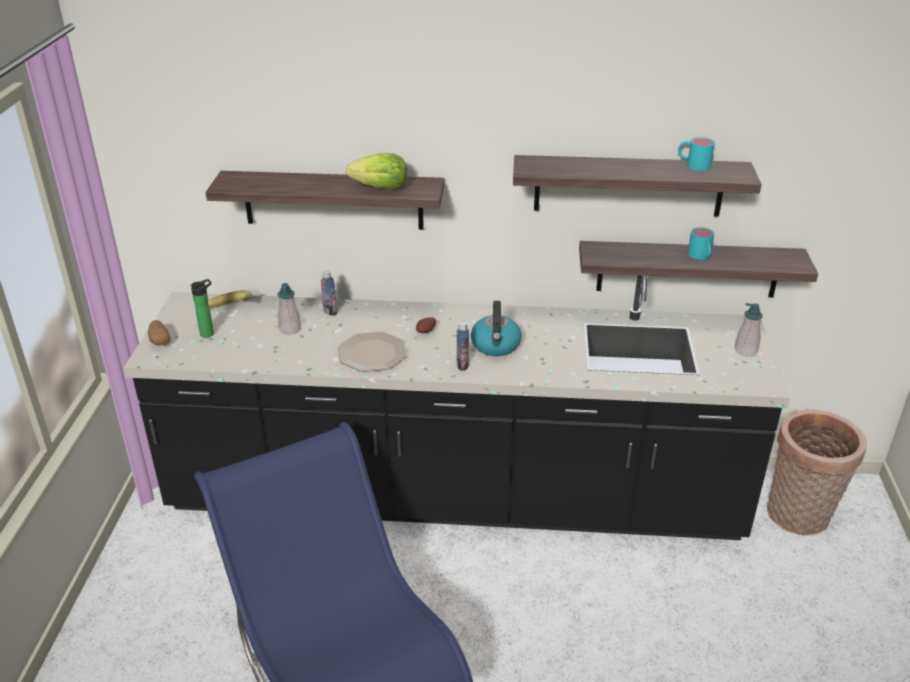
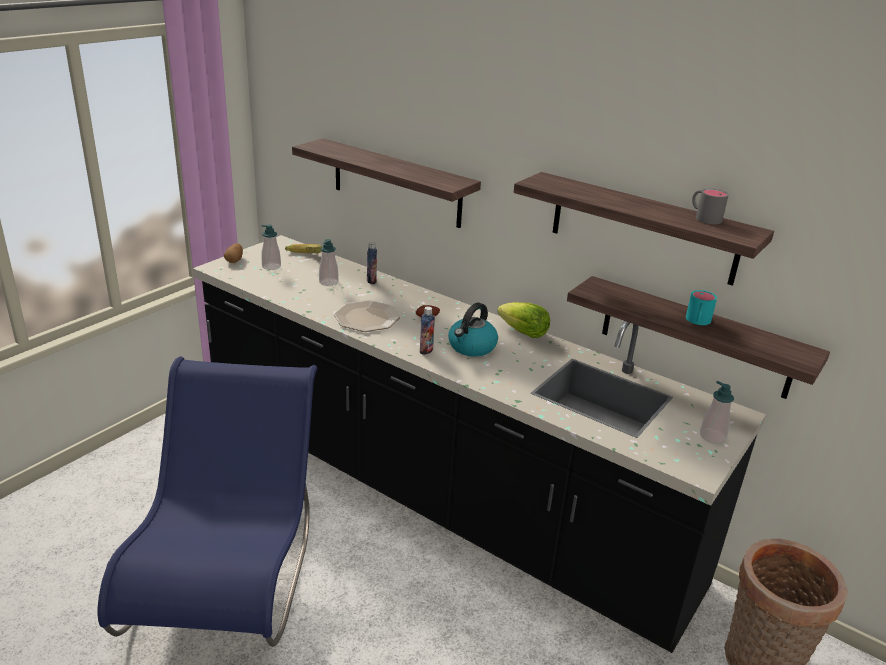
camera: 30 degrees right, 5 degrees down
bottle [191,279,214,338] -> soap dispenser [261,224,281,270]
lettuce [346,153,407,190] -> lettuce moved to [497,302,550,338]
turquoise mug [678,137,715,171] -> grey mug [692,188,729,224]

